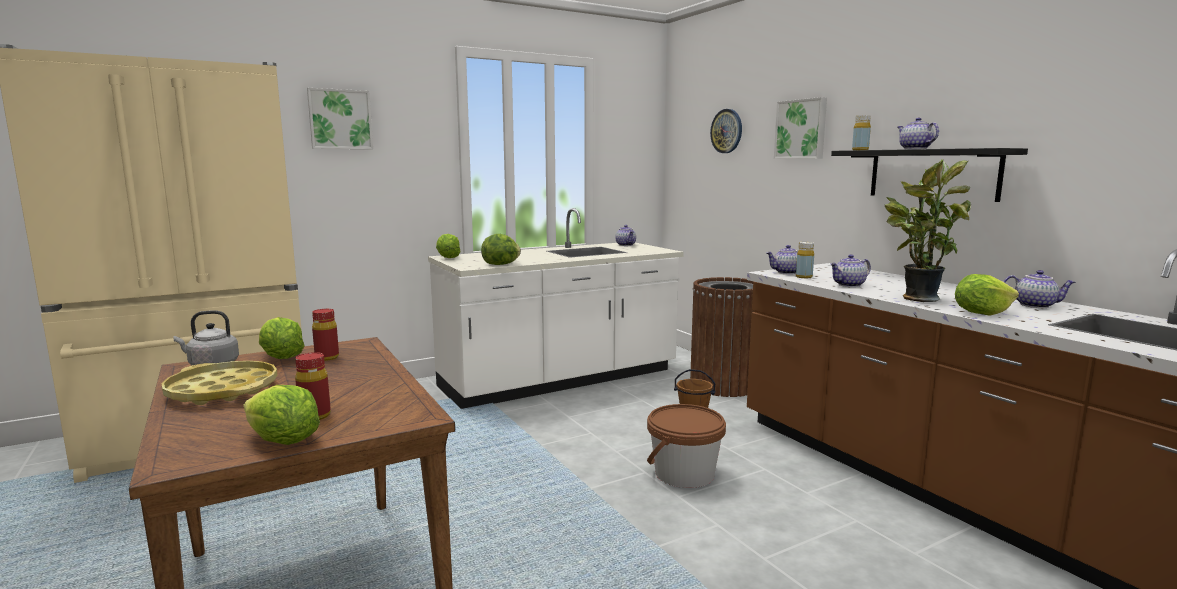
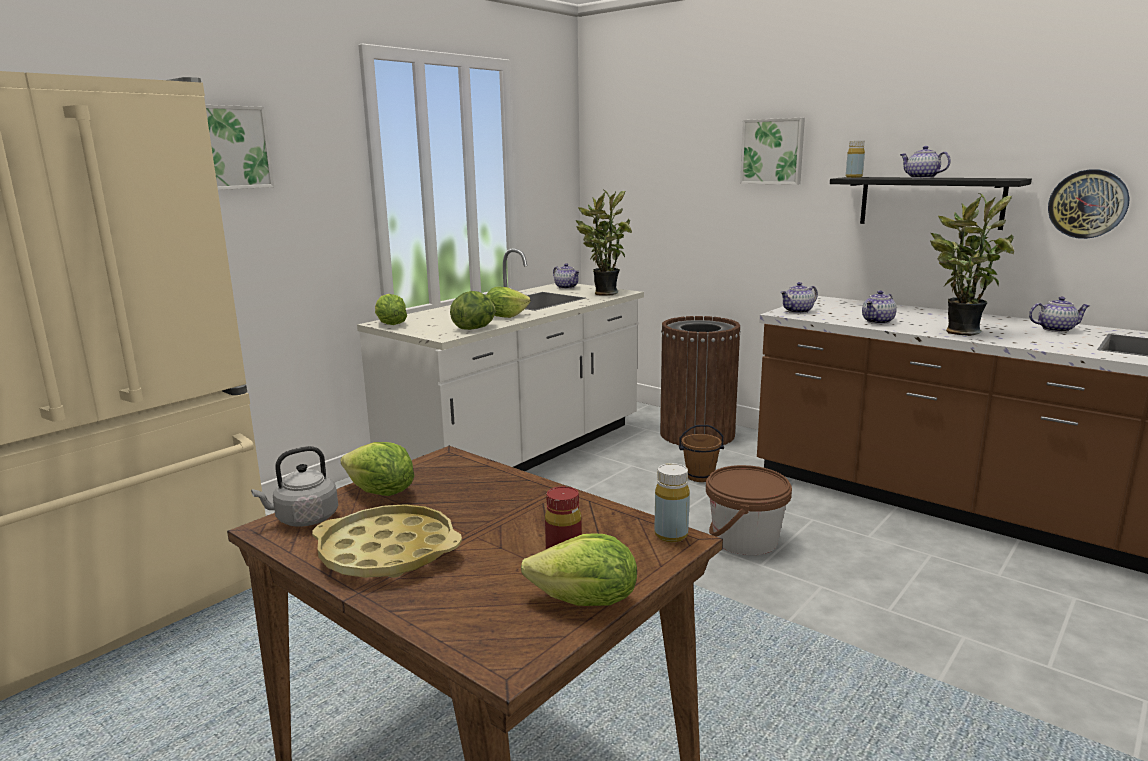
camera: 20 degrees left, 5 degrees up
red bottle [312,309,339,361] -> none
wall clock [710,109,742,153] -> wall clock moved to [1048,169,1129,239]
yellow bottle [796,242,814,278] -> yellow bottle moved to [655,463,690,542]
lettuce [955,274,1019,316] -> lettuce moved to [486,287,530,318]
none -> potted plant [576,190,632,296]

